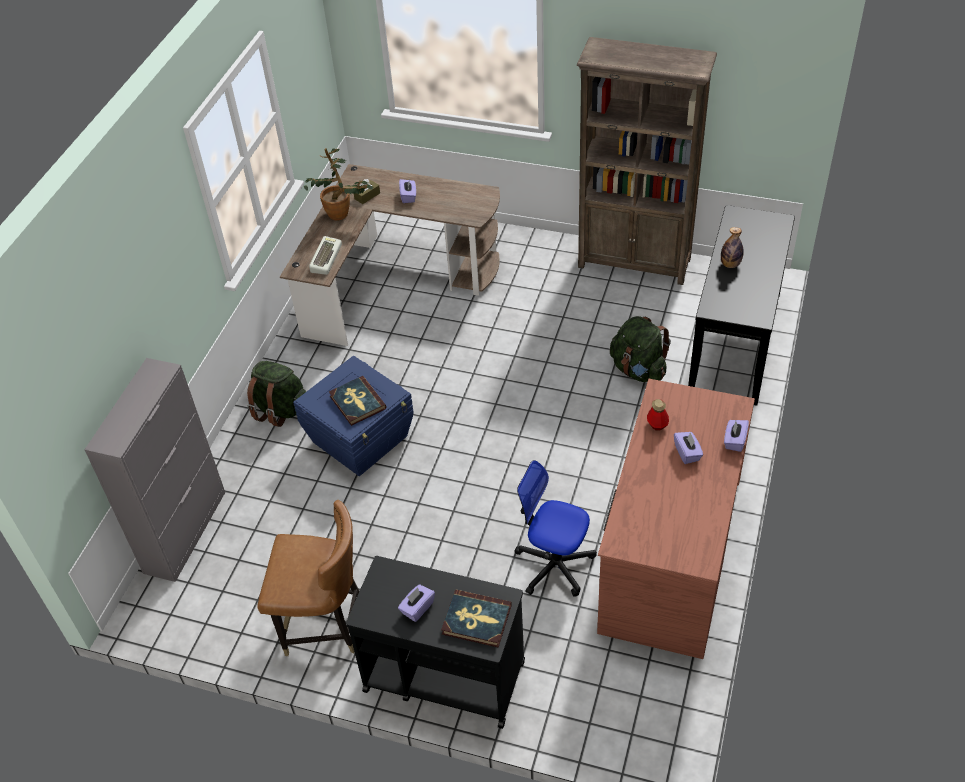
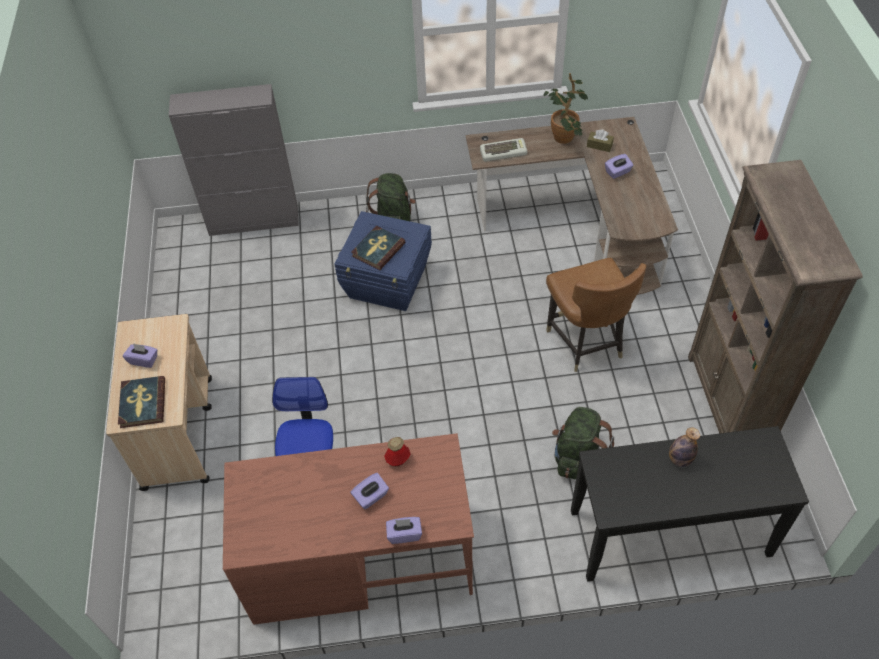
camera: 65 degrees right, 5 degrees up
brown chair [257,500,360,656] -> brown chair moved to [546,258,647,372]
black cart [346,556,525,729] -> beige cart [106,314,212,491]

